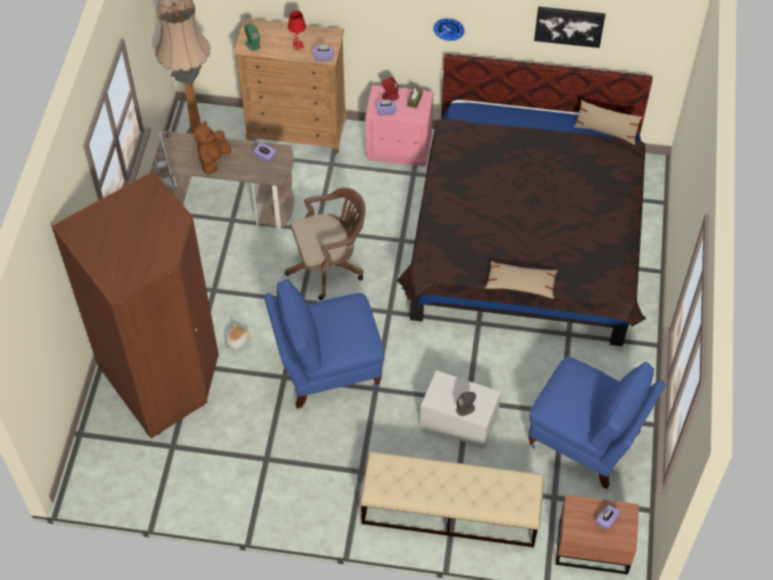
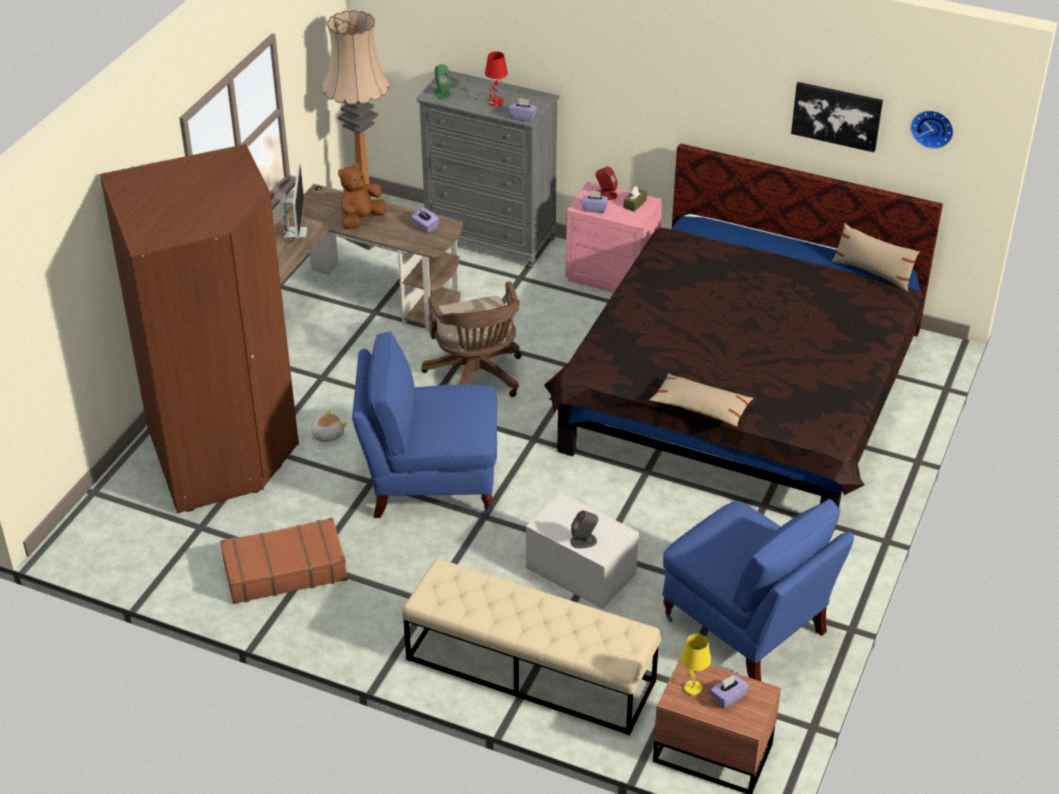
camera: 15 degrees right, 15 degrees down
brown dresser [234,18,347,154] -> grey dresser [417,71,560,269]
brown office chair [285,188,366,300] -> brown office chair turned 75 degrees clockwise [421,281,521,397]
wall clock [433,18,465,41] -> wall clock moved to [910,110,954,149]
none -> brown suitcase [220,517,348,604]
none -> yellow table lamp [681,634,711,696]

